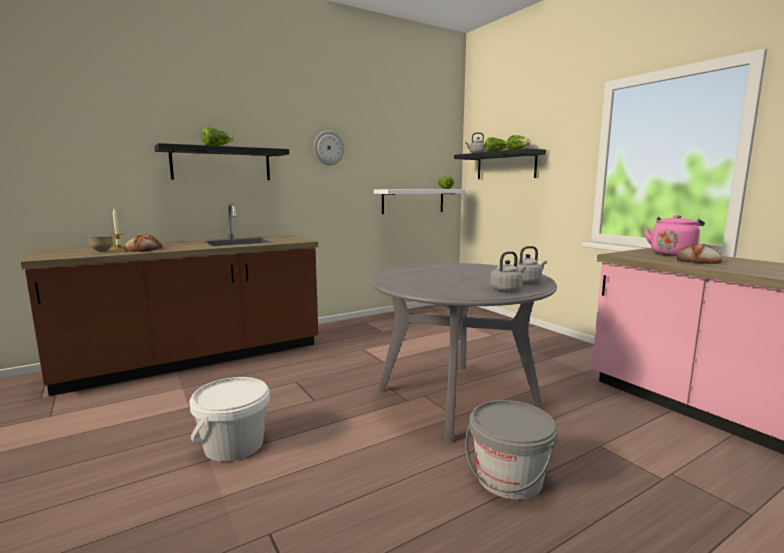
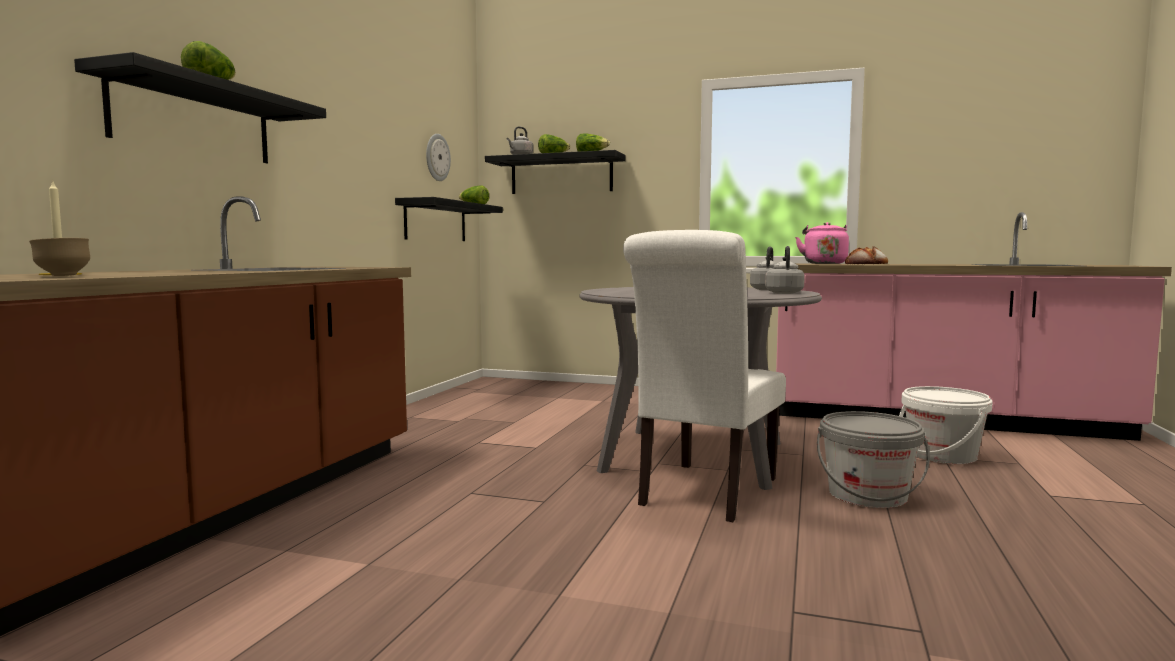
camera: 40 degrees left, 5 degrees down
bread [124,234,163,252] -> none
white bucket [189,377,270,462] -> white bucket moved to [899,386,993,464]
wall clock [314,130,345,165] -> wall clock moved to [426,134,451,181]
white shelf [374,189,465,214] -> black shelf [395,197,503,241]
none -> white chair [623,230,786,522]

